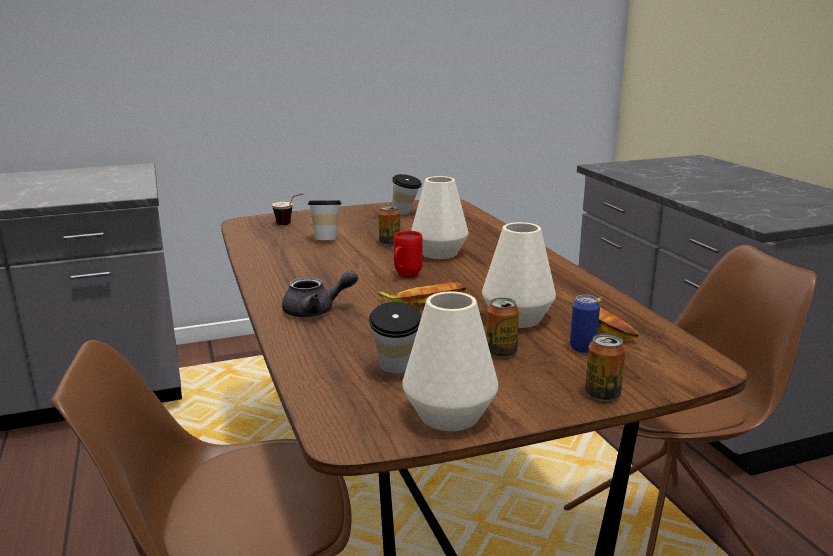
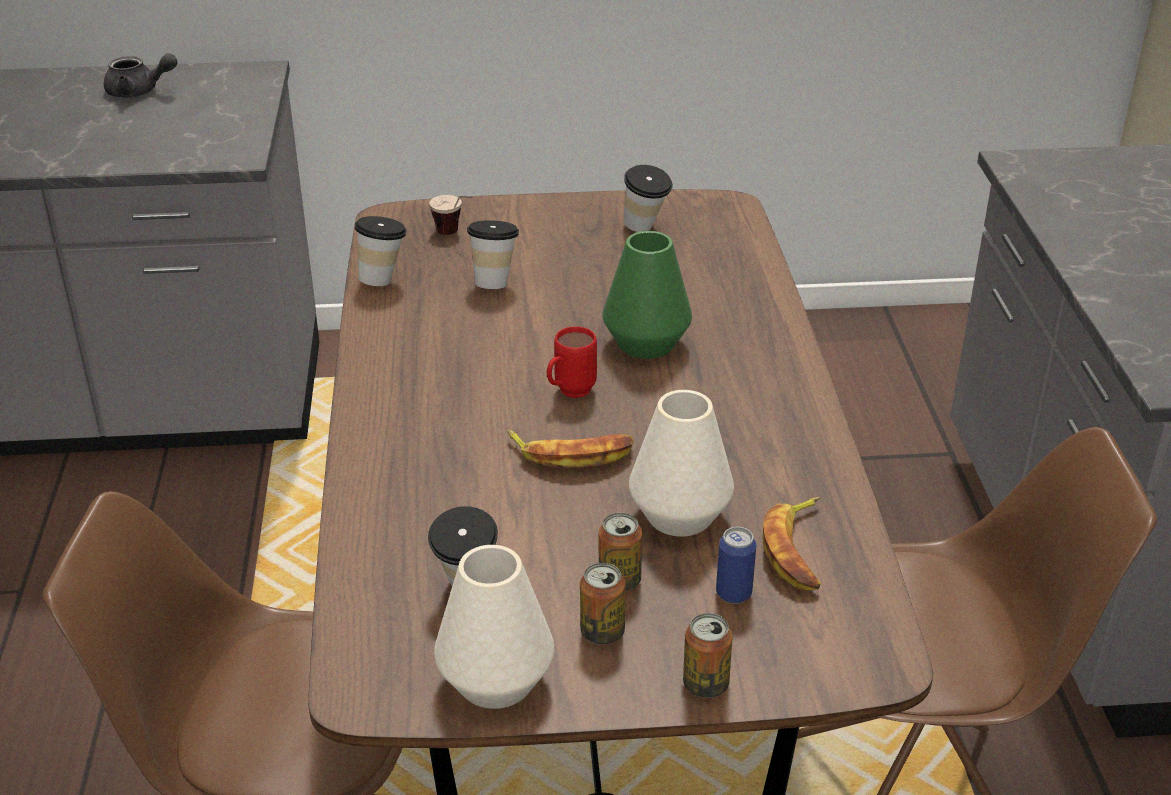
camera: 15 degrees right, 15 degrees up
grey teapot [282,270,358,317] -> grey teapot moved to [104,53,177,98]
can [378,205,400,246] -> can moved to [580,563,625,644]
white vase [411,176,468,259] -> green vase [603,231,692,359]
none -> cup [355,216,407,286]

